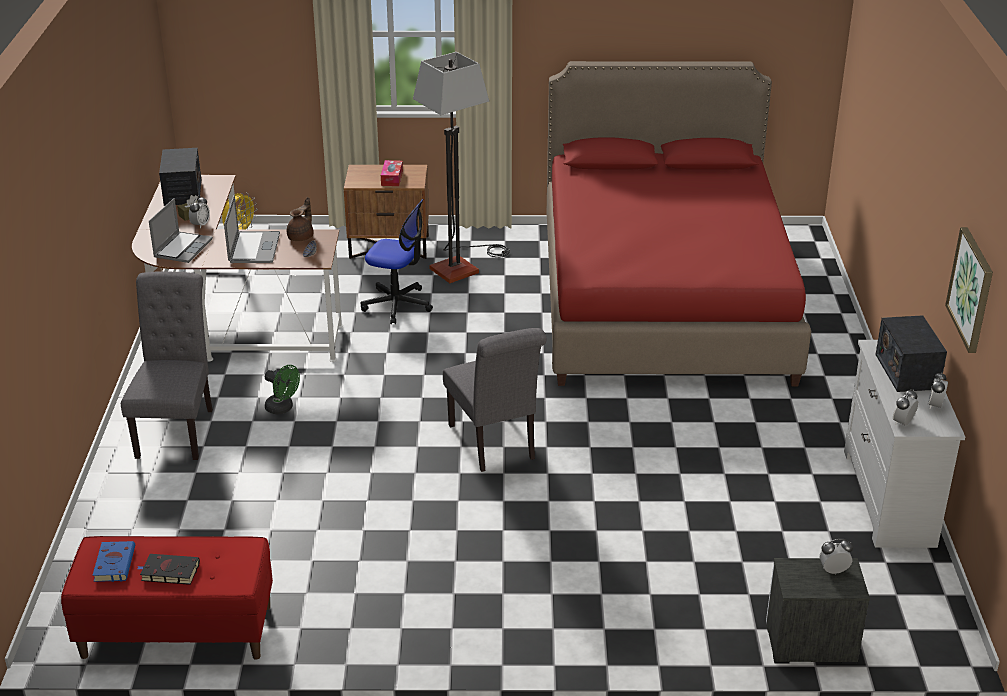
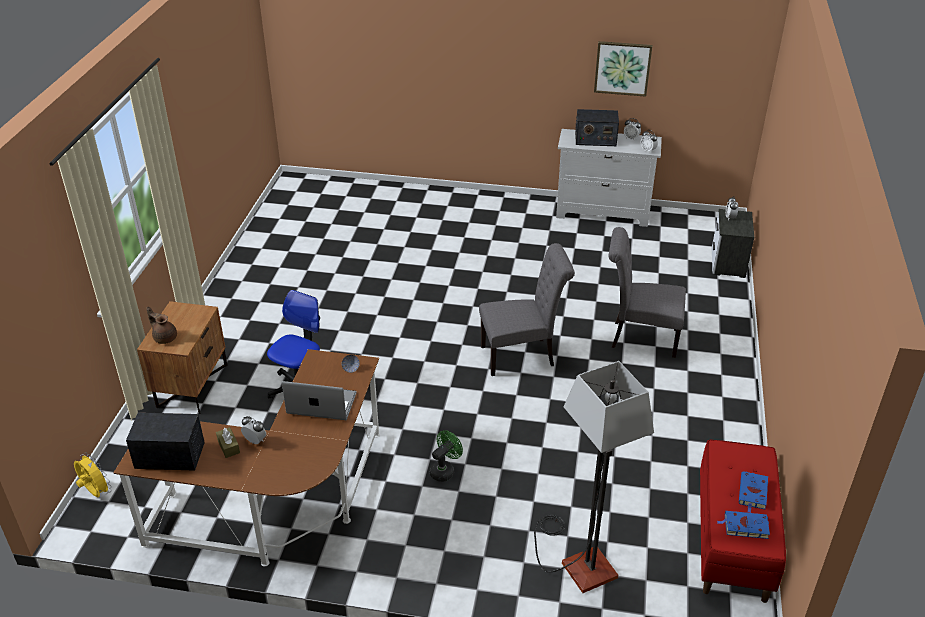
camera: 80 degrees left, 5 degrees up
grey chair [121,272,213,460] -> grey chair moved to [608,227,686,358]
black book [137,554,200,585] -> blue book [739,471,768,513]
laptop [149,198,213,263] -> none
brown teapot [287,197,314,241] -> brown teapot moved to [146,306,177,344]
tissue box [381,160,403,186] -> none
floor lamp [413,52,510,283] -> floor lamp moved to [534,361,654,593]
red bed [546,61,811,386] -> none

